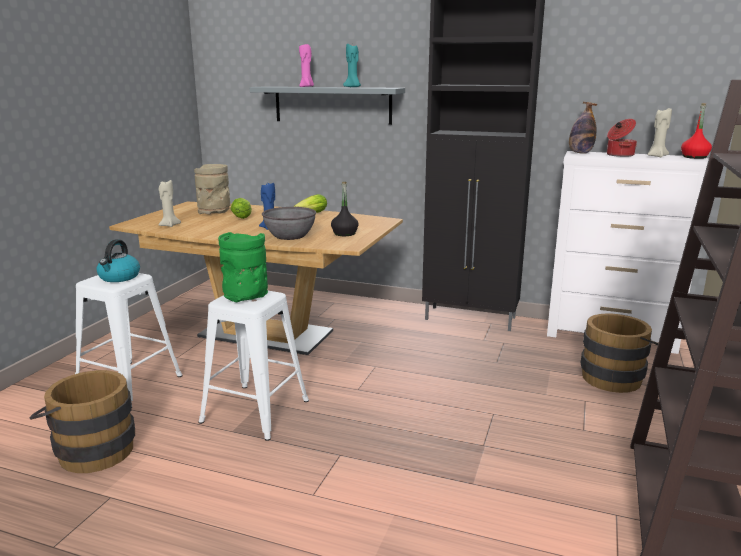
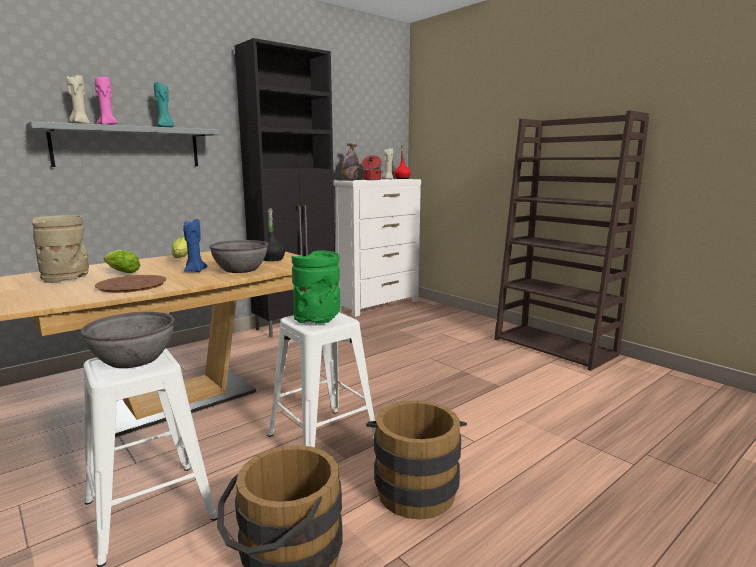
camera: 60 degrees left, 5 degrees down
kettle [96,239,140,282] -> grey bowl [81,312,175,368]
beige candle [158,180,181,227] -> beige candle moved to [67,74,90,124]
brown bucket [581,313,658,393] -> brown bucket moved to [366,400,467,520]
none -> brown plate [95,275,167,293]

